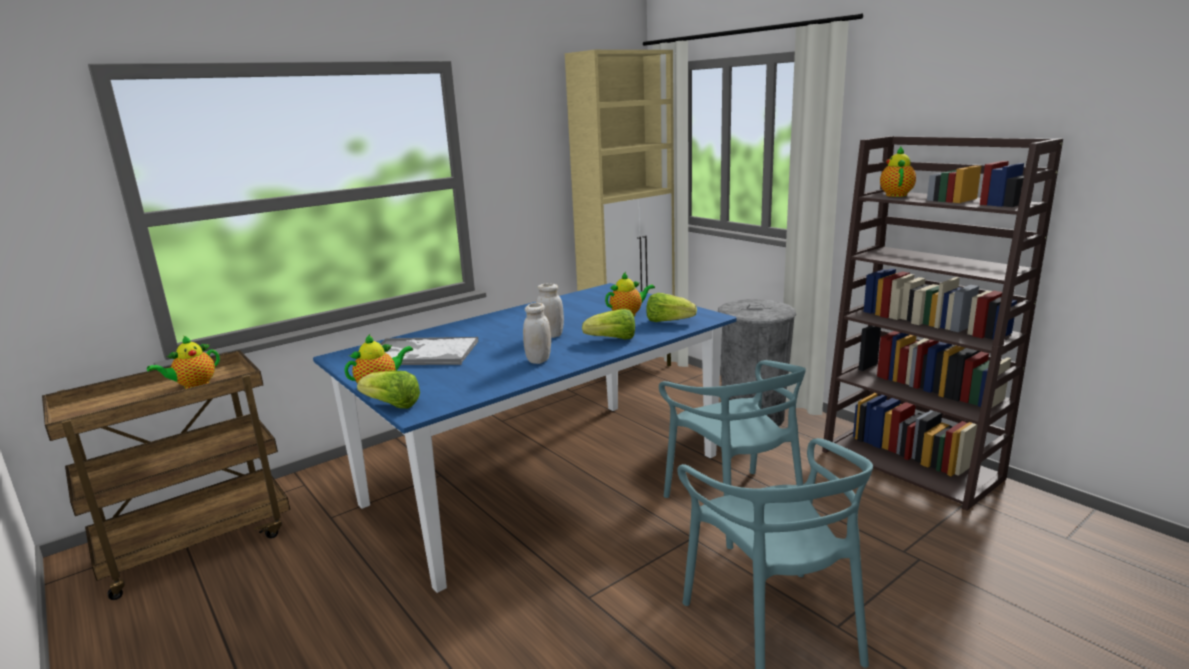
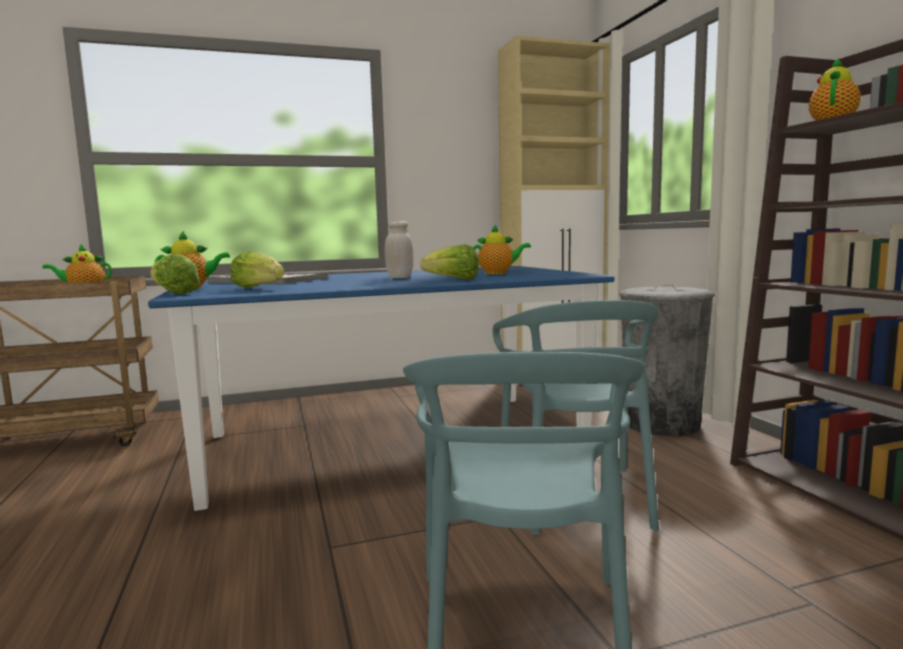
camera: 20 degrees right, 10 degrees down
white jar [523,303,551,364] -> none
lettuce [646,293,697,322] -> lettuce moved to [231,251,284,288]

